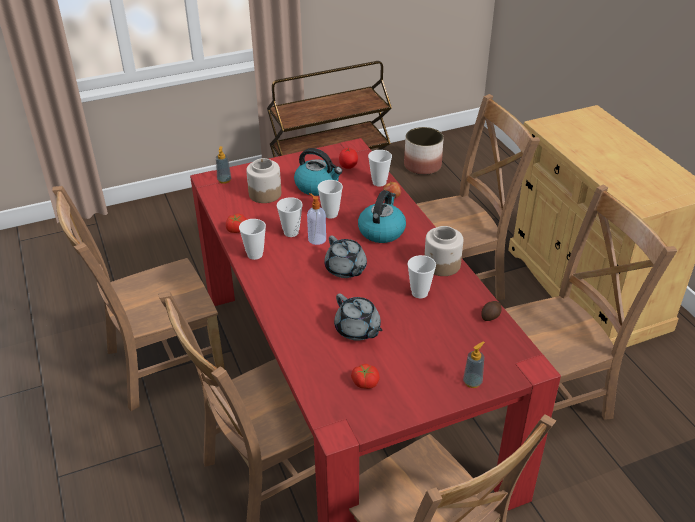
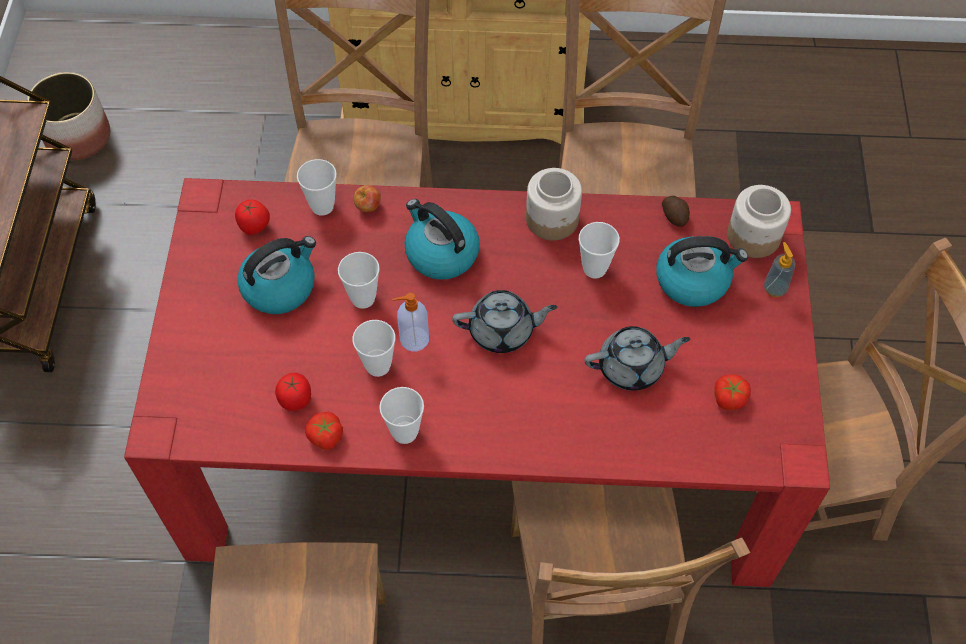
camera: 65 degrees left, 20 degrees up
soap dispenser [216,146,231,184] -> none
jar [246,158,281,203] -> jar moved to [727,185,791,258]
none -> tomato [275,373,311,411]
none -> kettle [656,236,748,307]

